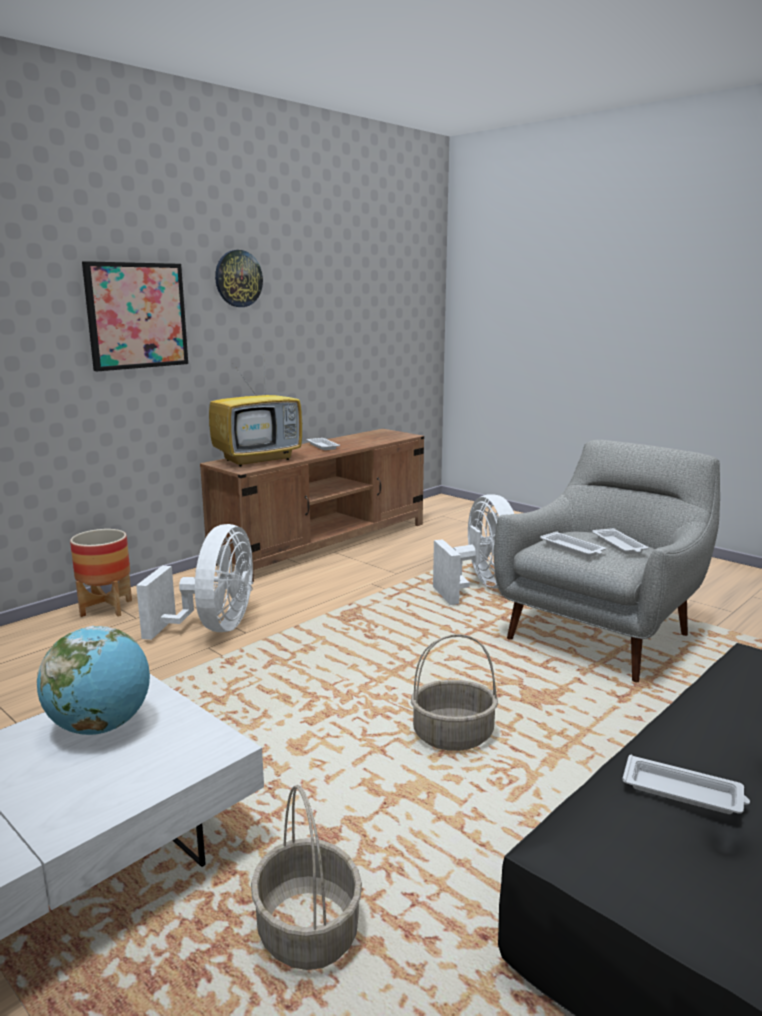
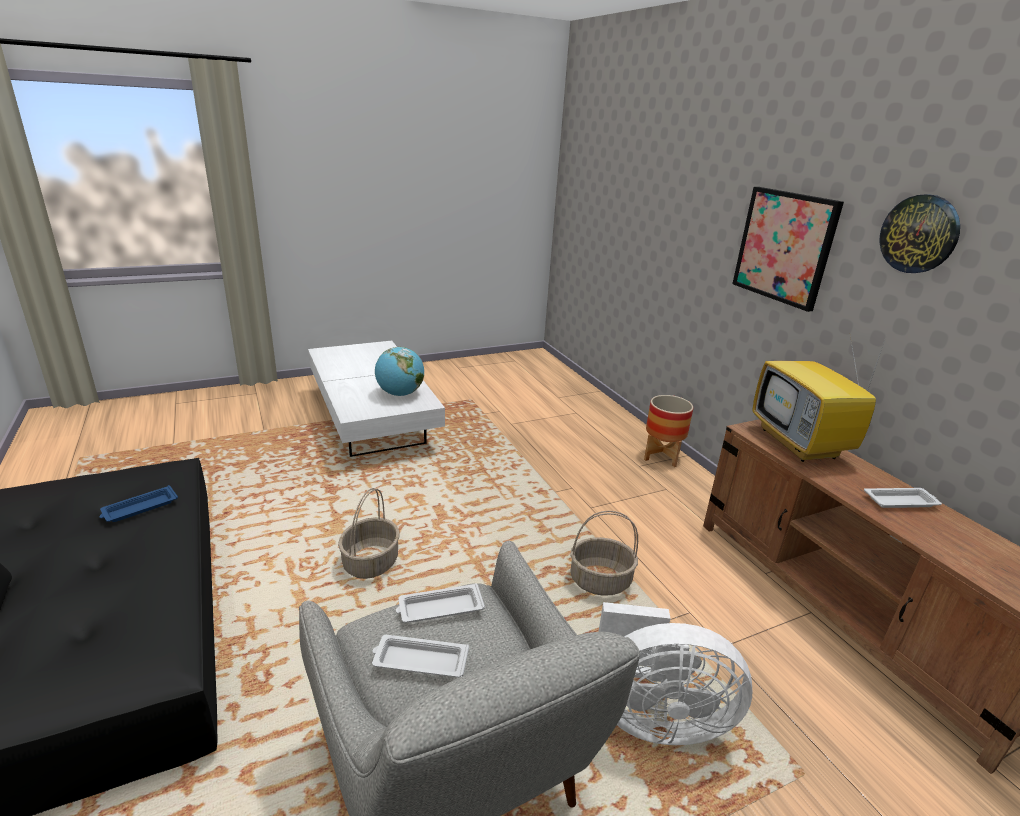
camera: 110 degrees right, 10 degrees up
white fan [136,524,253,640] -> none
basket [251,785,362,970] -> basket moved to [570,511,638,596]
white tray [622,754,750,814] -> blue tray [99,485,178,522]

